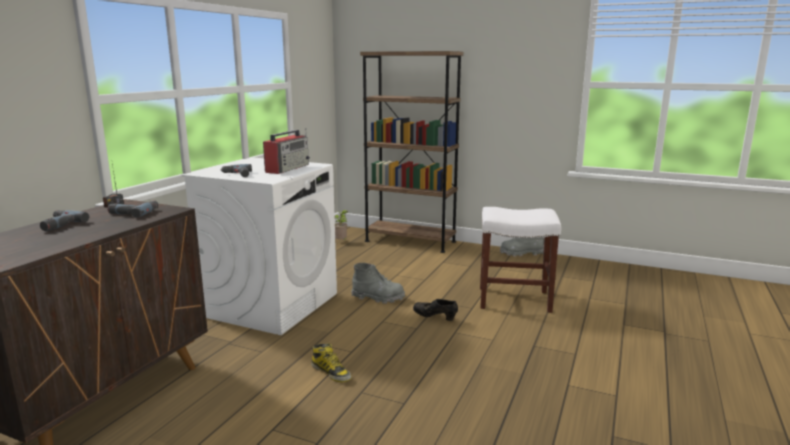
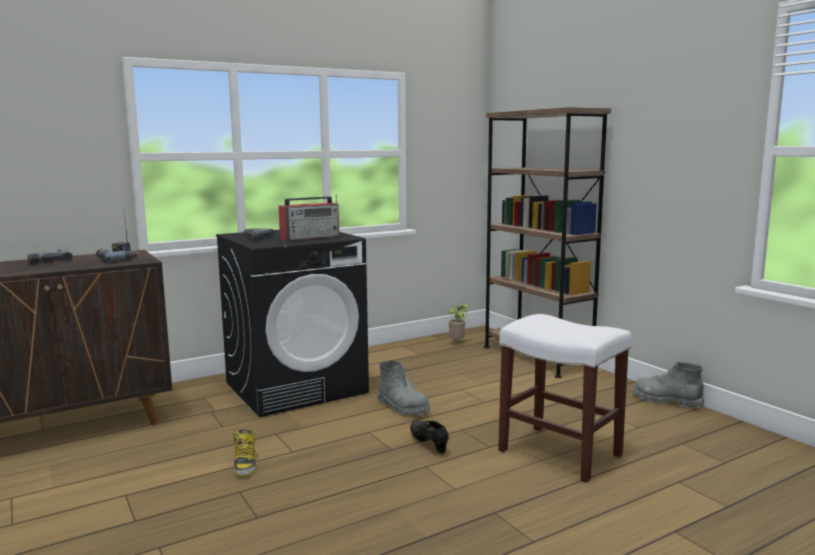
camera: 35 degrees right, 5 degrees down
white washing machine [182,157,337,335] -> black washing machine [216,230,369,417]

